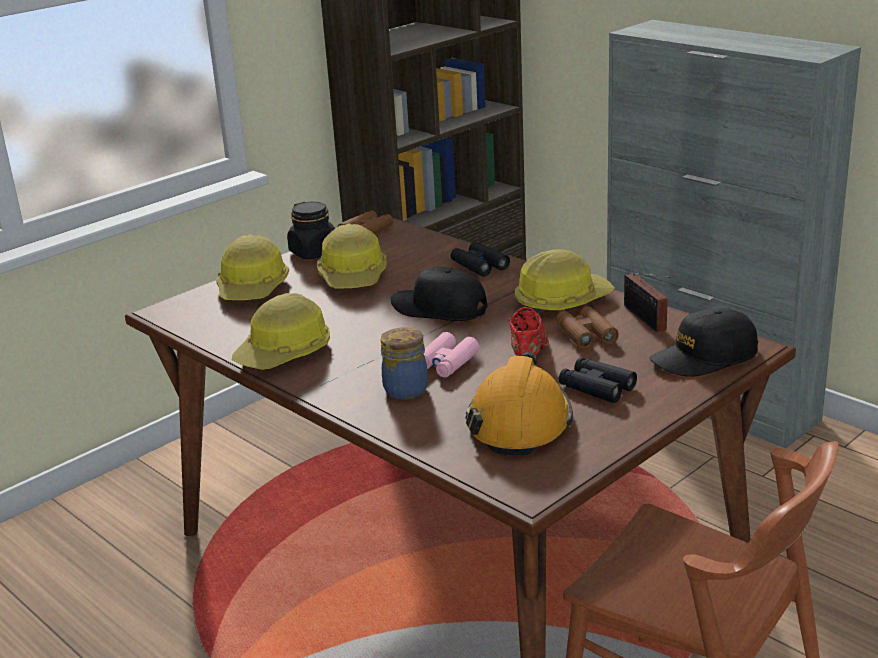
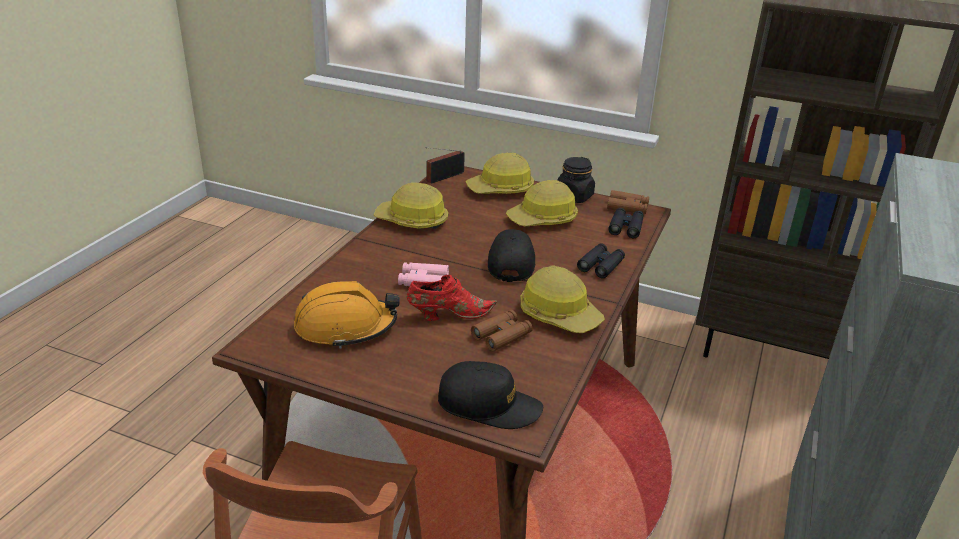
camera: 65 degrees right, 5 degrees up
jar [381,327,428,399] -> none
black binoculars [559,357,637,403] -> black binoculars moved to [608,208,644,238]
radio [624,273,670,332] -> radio moved to [425,147,465,184]
black cap [650,308,758,377] -> black cap turned 150 degrees clockwise [438,361,543,429]

